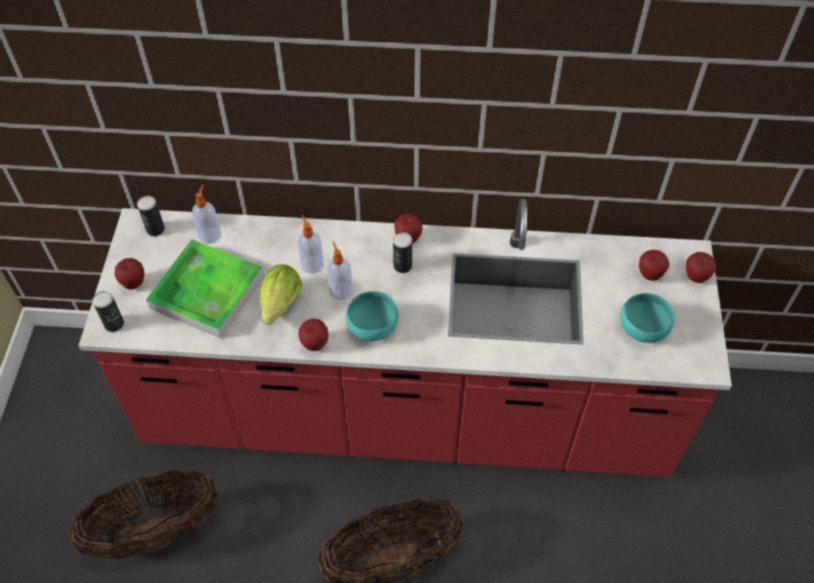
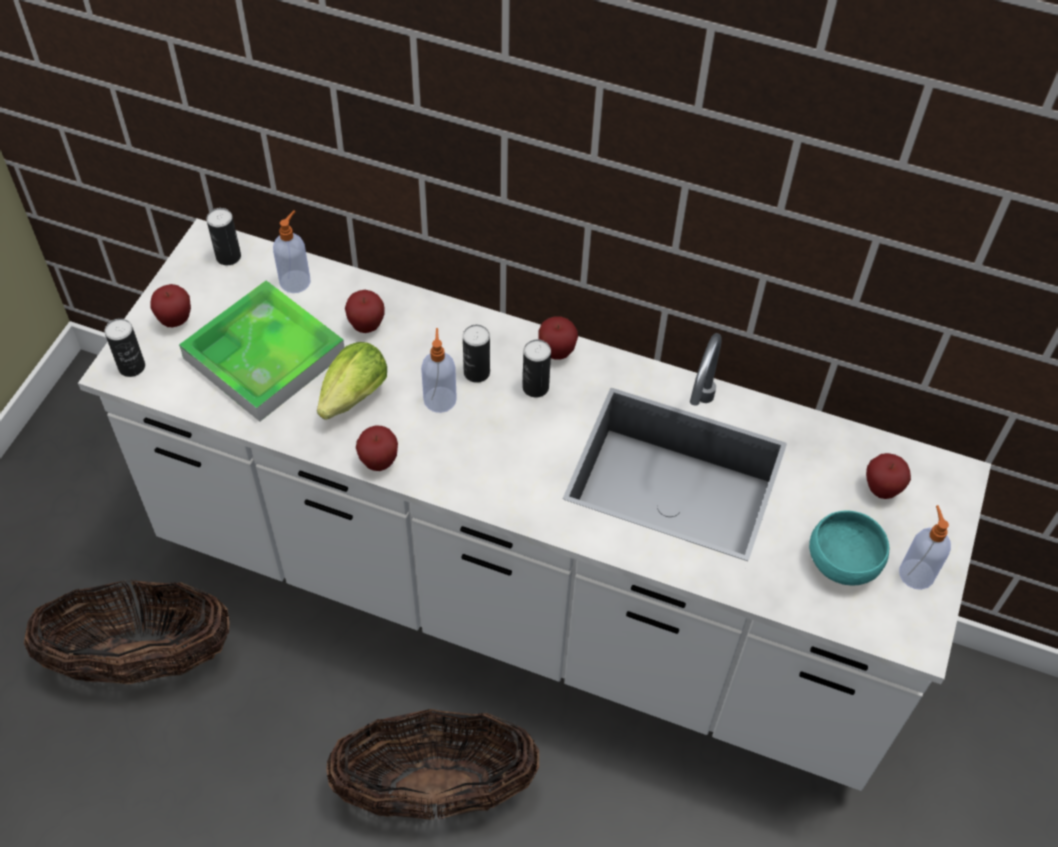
camera: 15 degrees right, 0 degrees up
red counter [79,198,732,477] -> white counter [78,218,991,791]
soap dispenser [298,215,324,274] -> soap dispenser moved to [899,505,951,590]
turquoise bowl [346,291,398,341] -> none
apple [686,252,716,283] -> apple moved to [345,290,385,333]
none -> can [463,324,490,383]

